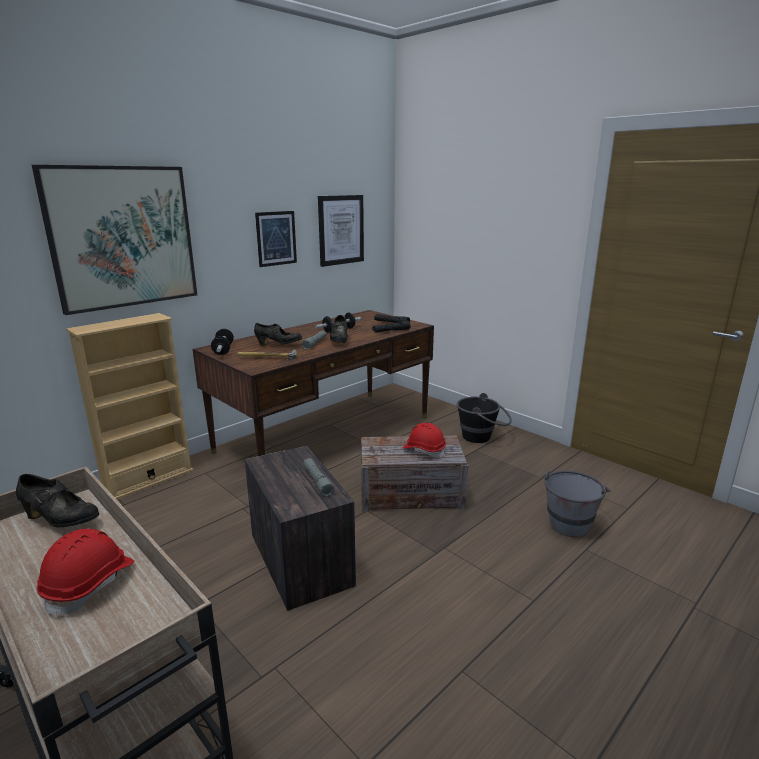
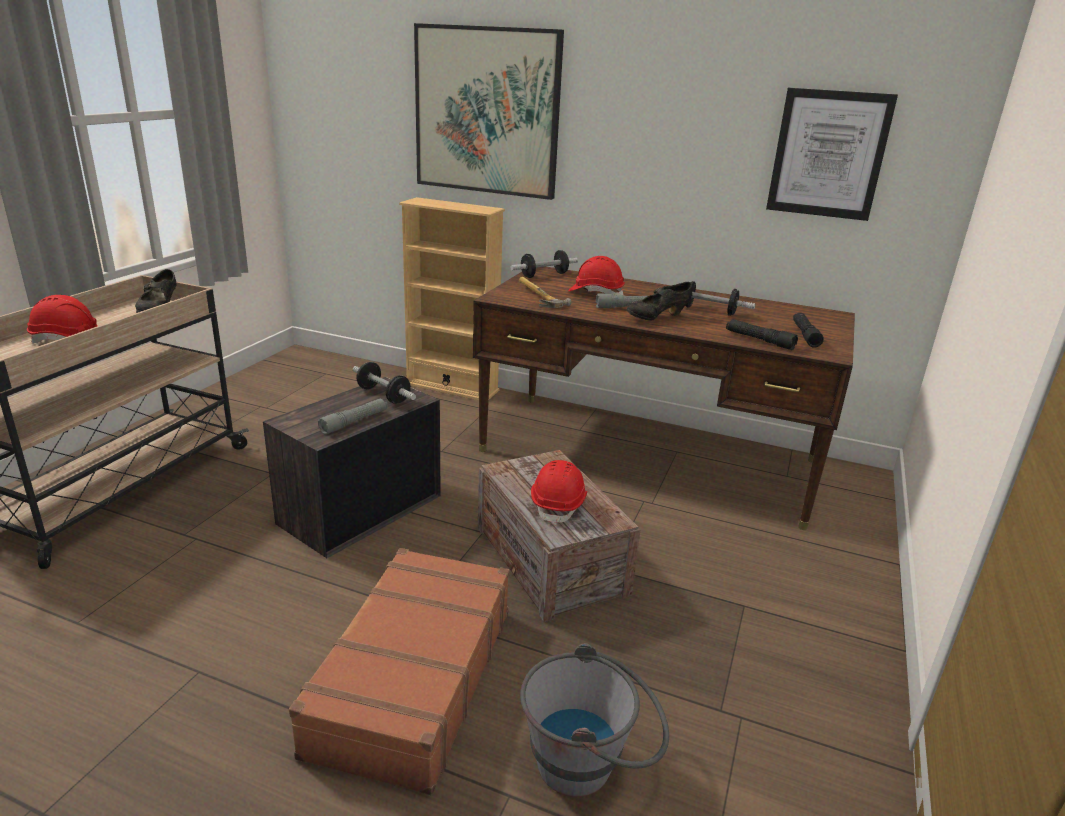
camera: 65 degrees right, 5 degrees up
black shoe [254,323,302,346] -> red hard hat [568,256,625,296]
picture [255,211,297,267] -> none
black bucket [457,393,512,443] -> none
none -> brown suitcase [289,548,510,795]
none -> dumbbell [353,362,416,404]

